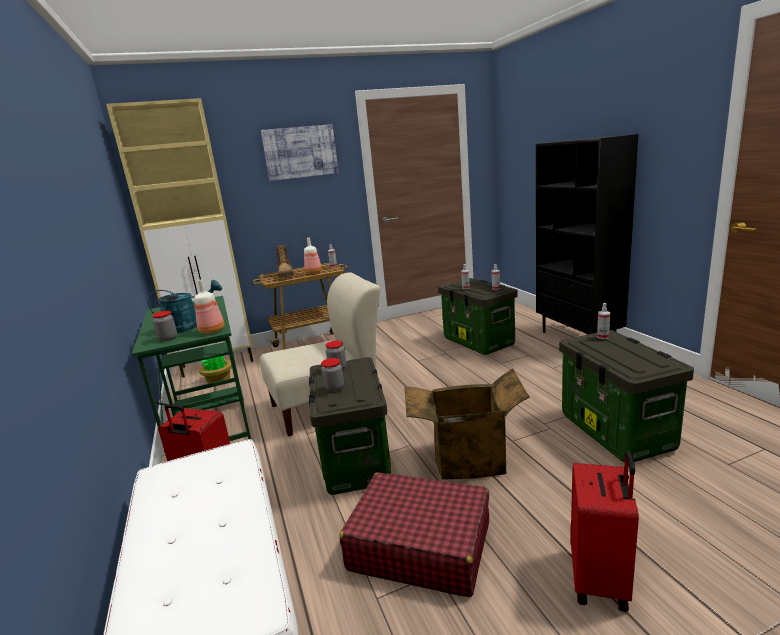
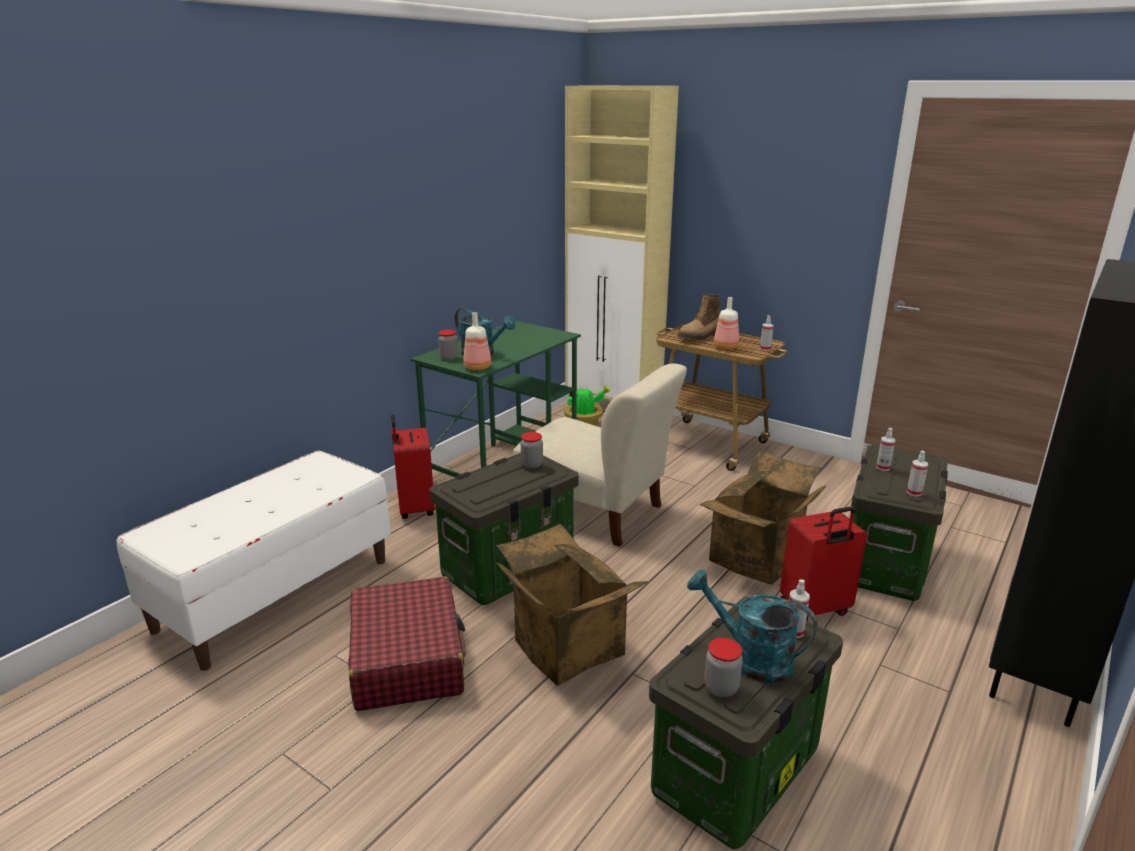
camera: 55 degrees right, 5 degrees up
picture [261,124,339,181] -> none
jar [321,358,344,392] -> jar moved to [704,638,743,697]
red suitcase [571,450,639,612] -> red suitcase moved to [780,507,867,621]
none -> turquoise watering can [687,569,817,683]
none -> cardboard box [700,450,826,585]

